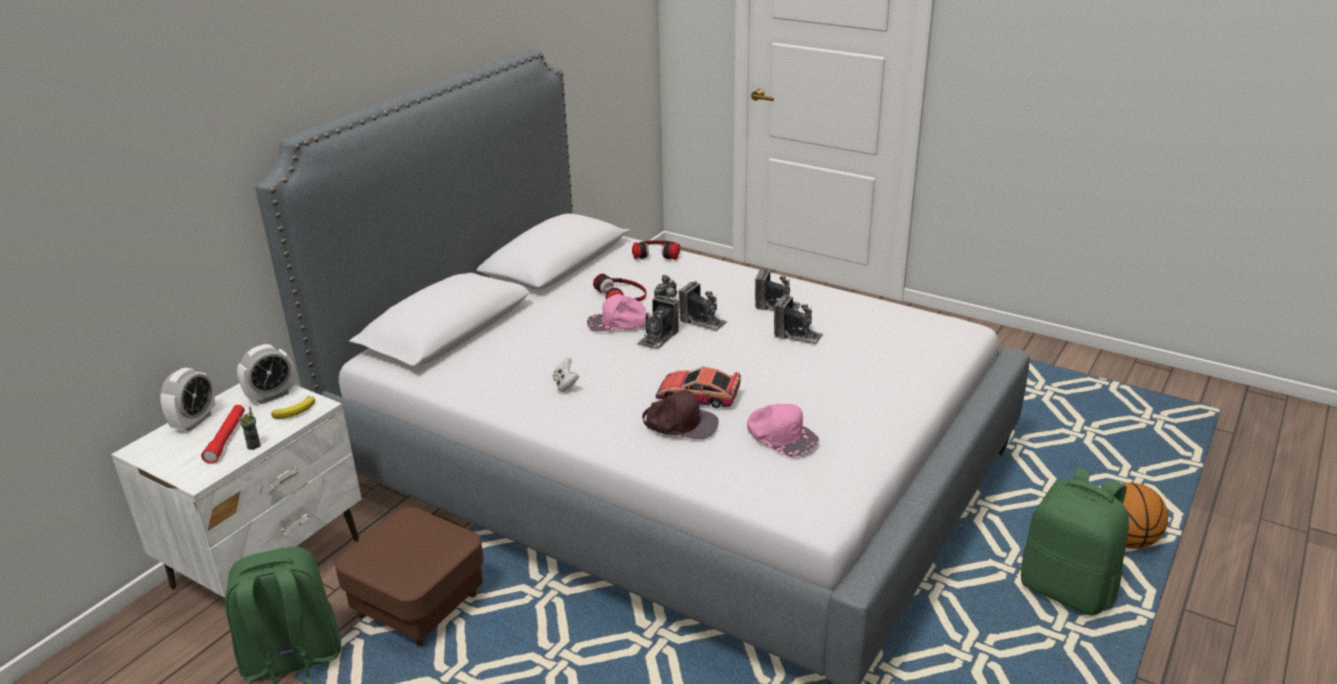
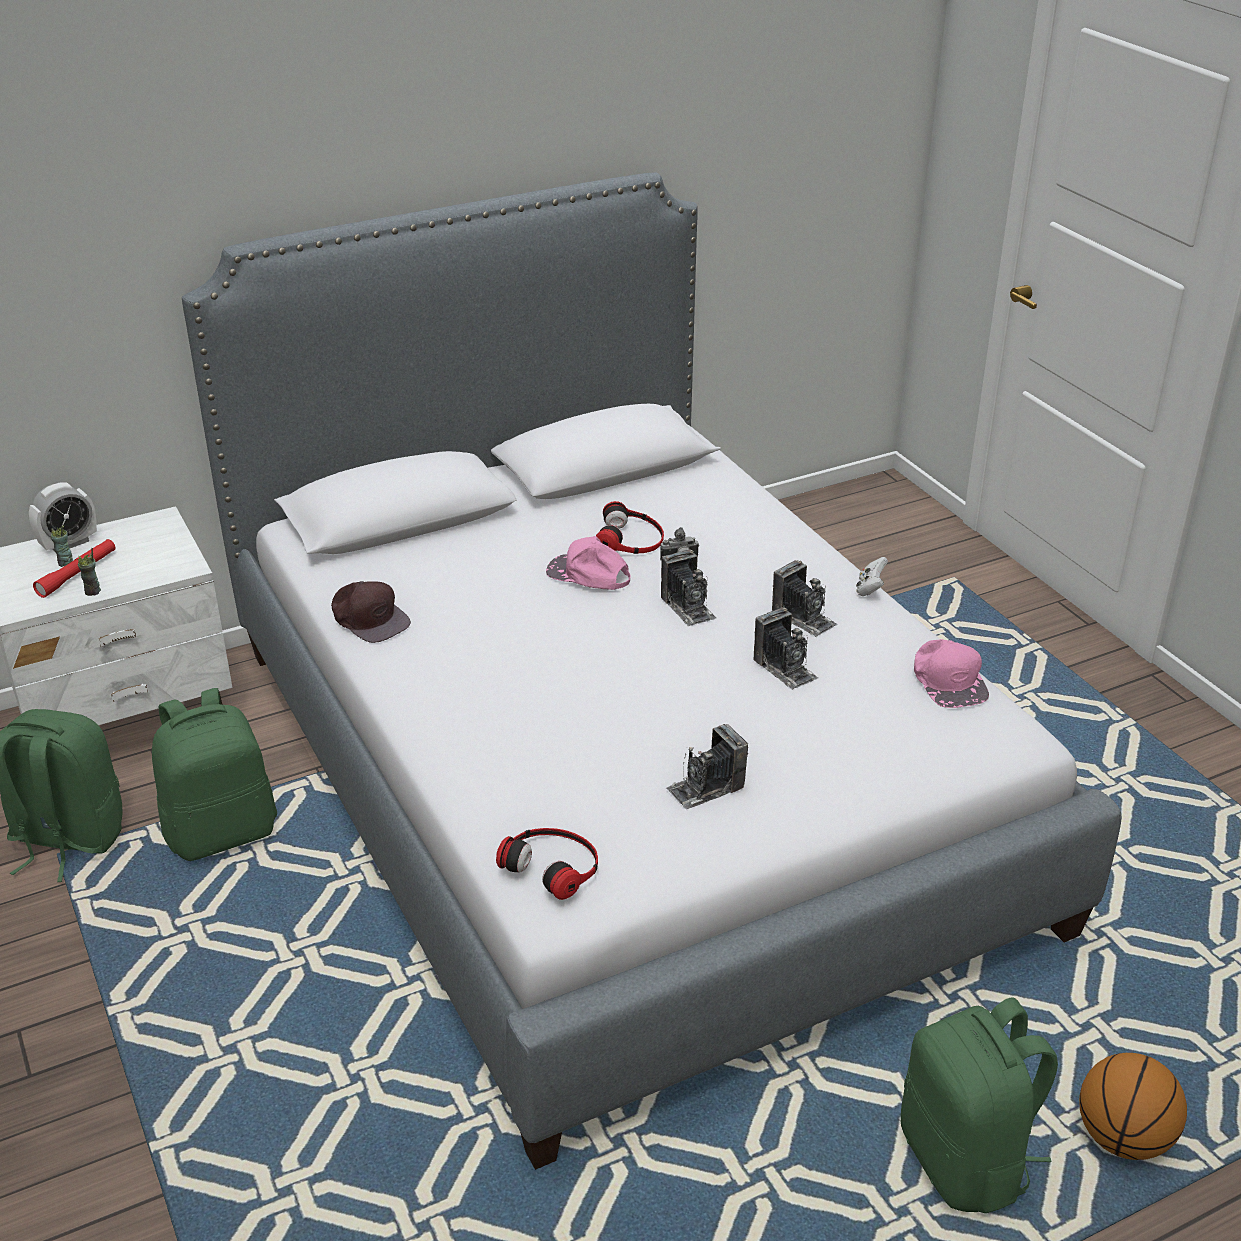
camera: 30 degrees right, 5 degrees up
alarm clock [237,344,295,404] -> none
banana [271,396,315,419] -> none
brown ottoman [335,507,484,647] -> green backpack [152,688,277,861]
white game controller [552,357,579,392] -> white game controller moved to [856,557,888,596]
headphones [632,240,680,260] -> headphones moved to [496,828,598,900]
camera [637,295,679,350] -> camera moved to [666,724,748,809]
brown cap [642,390,719,439] -> brown cap moved to [331,581,411,643]
toy car [656,366,741,408] -> none
pink cap [747,404,819,457] -> pink cap moved to [914,639,989,708]
none -> cup [51,526,74,567]

